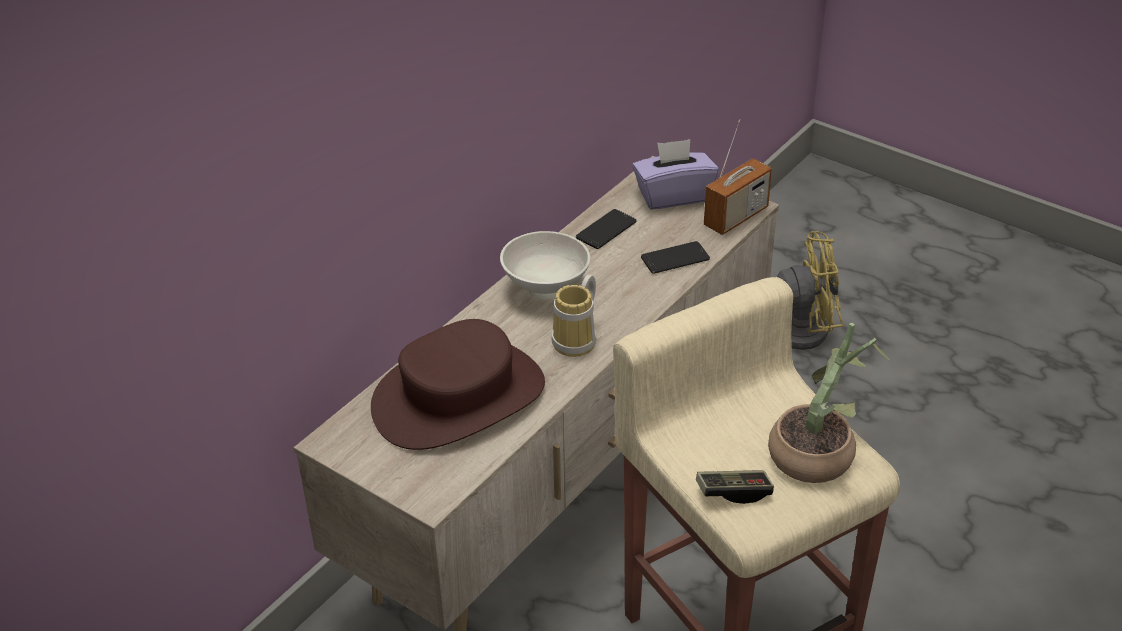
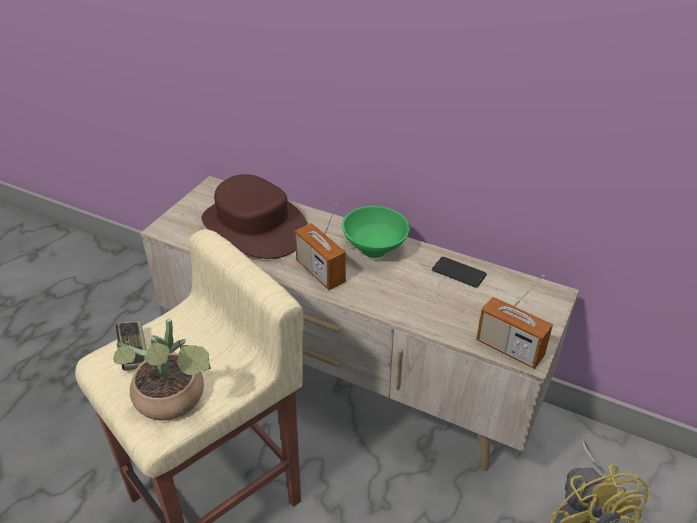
camera: 80 degrees right, 0 degrees up
white bowl [500,231,590,300] -> green bowl [342,206,410,258]
mug [552,274,596,357] -> radio [295,204,346,290]
purple tissue box [632,139,719,209] -> none
phone [641,241,710,274] -> none

